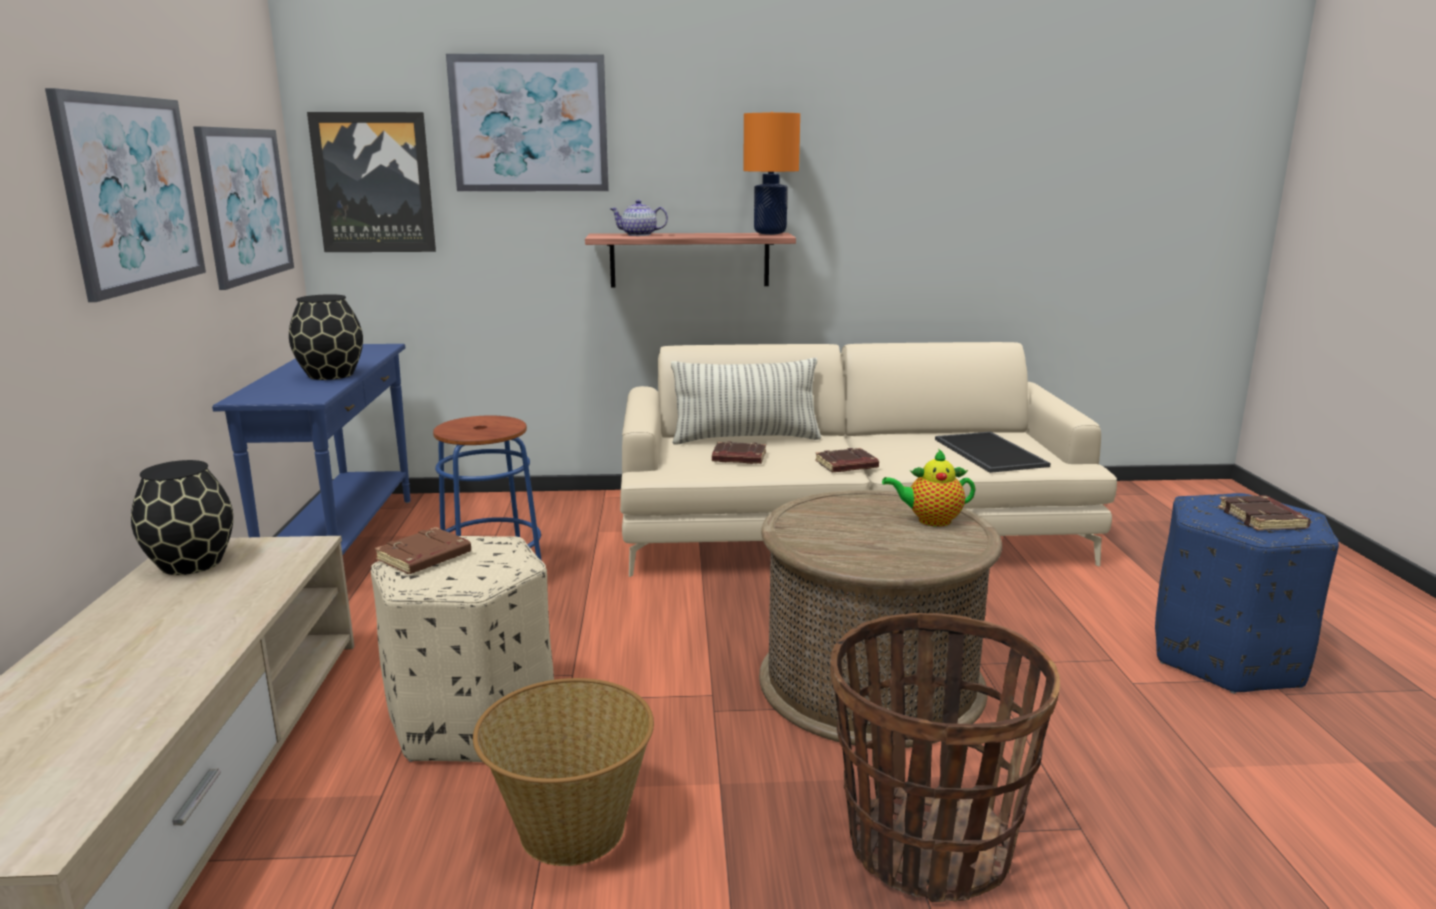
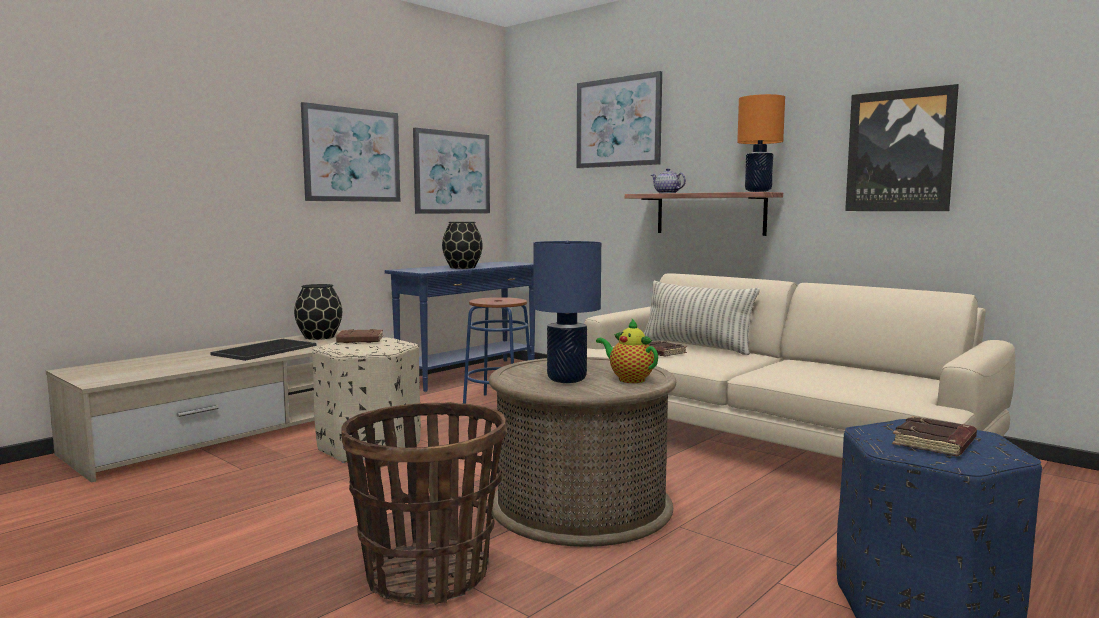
camera: 45 degrees right, 10 degrees down
picture [307,112,436,252] -> picture moved to [845,84,959,211]
basket [473,678,654,866] -> none
brown book [815,448,879,472] -> none
tray [935,432,1051,473] -> tray moved to [210,339,316,361]
none -> blue table lamp [533,240,601,383]

